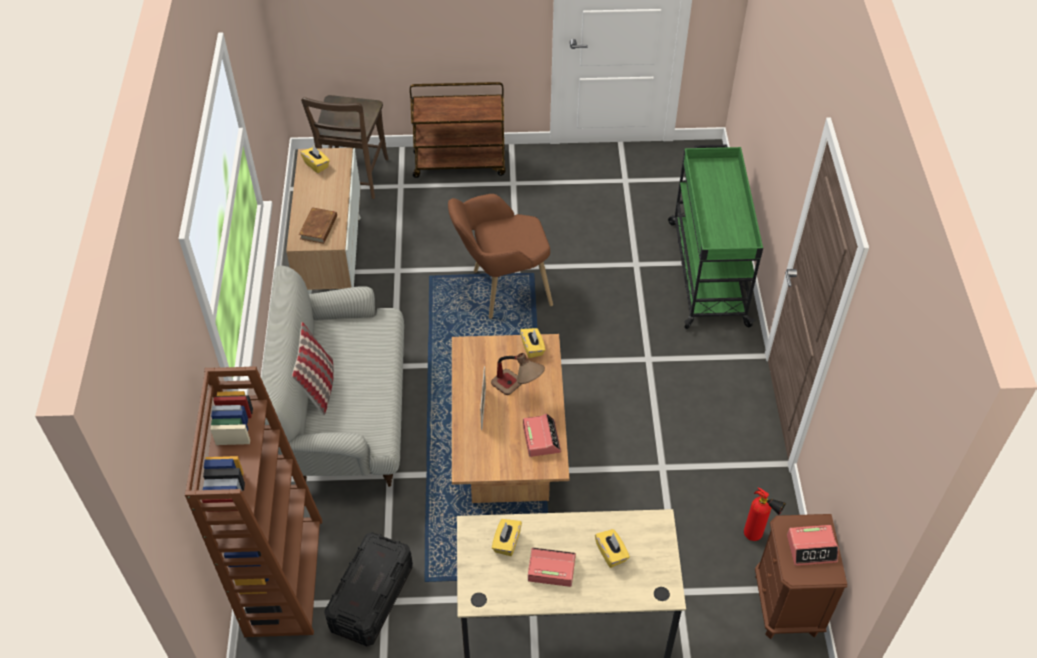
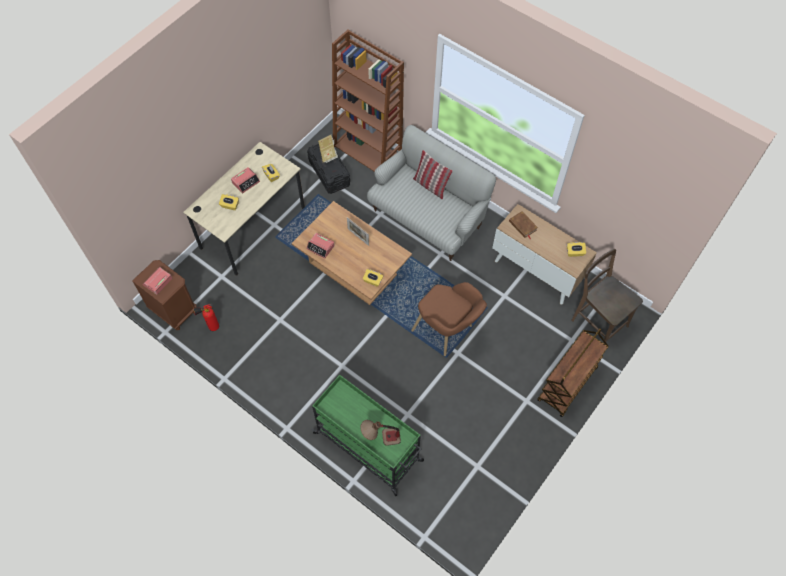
camera: 130 degrees right, 10 degrees up
brown armchair [448,194,553,319] -> brown armchair turned 105 degrees clockwise [411,282,487,356]
table lamp [491,353,545,395] -> table lamp moved to [360,420,401,446]
none -> book [318,135,338,163]

